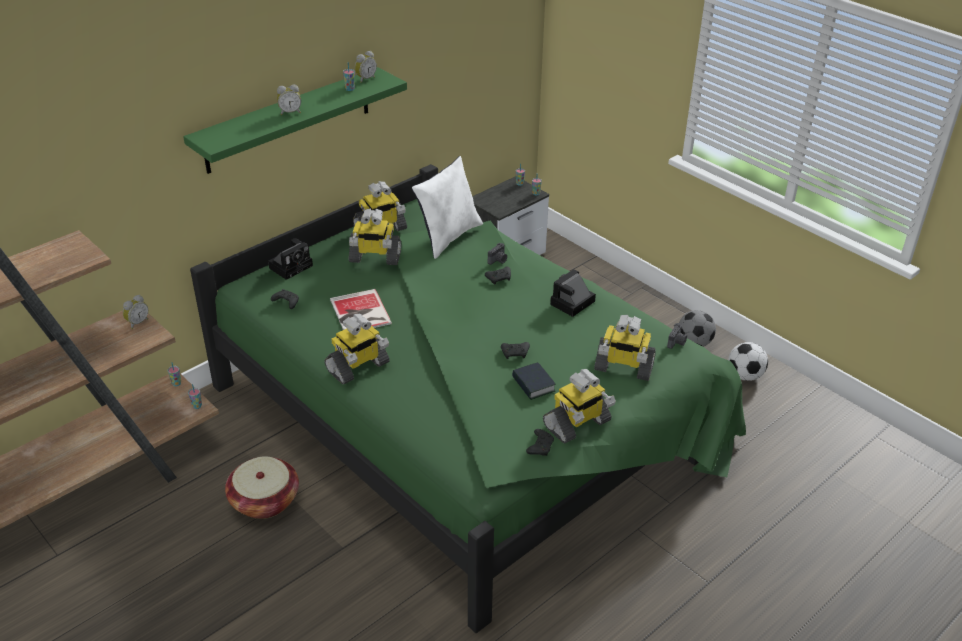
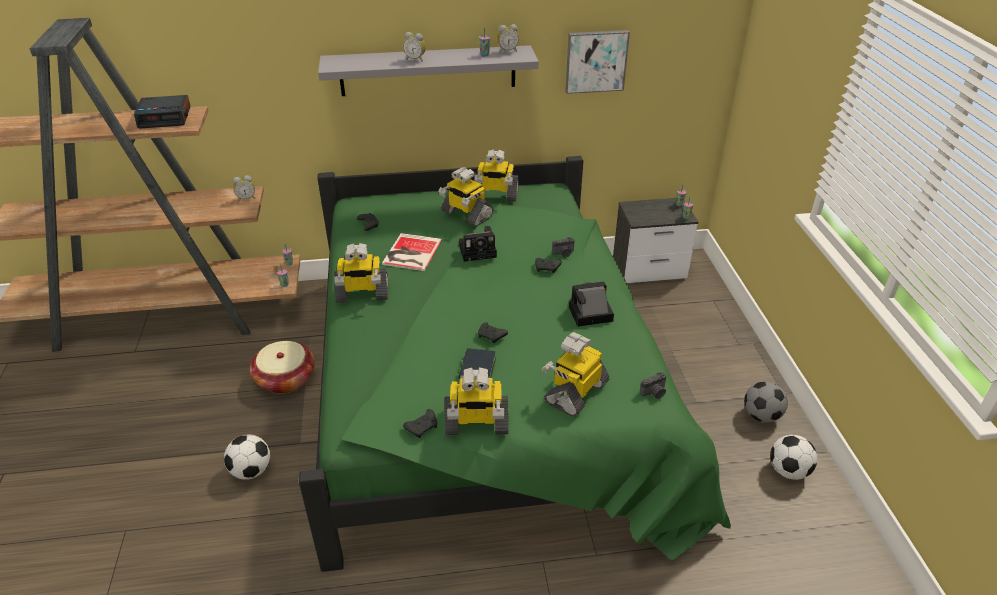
camera: 35 degrees right, 0 degrees up
green shelf [183,67,407,174] -> grey shelf [318,45,539,96]
camera [268,238,313,280] -> camera moved to [459,226,497,262]
white pillow [412,156,483,259] -> none
toy robot [594,315,656,381] -> toy robot turned 75 degrees clockwise [542,332,610,416]
none -> alarm clock [134,95,191,129]
none -> football [224,434,270,480]
none -> picture [565,30,630,94]

